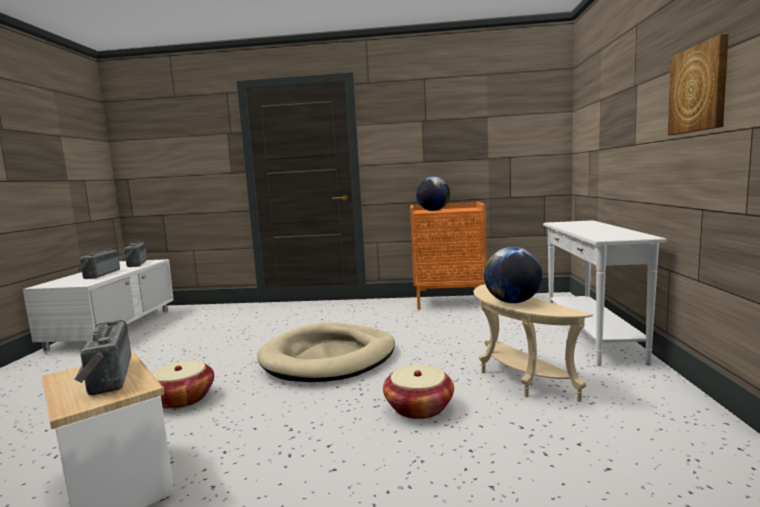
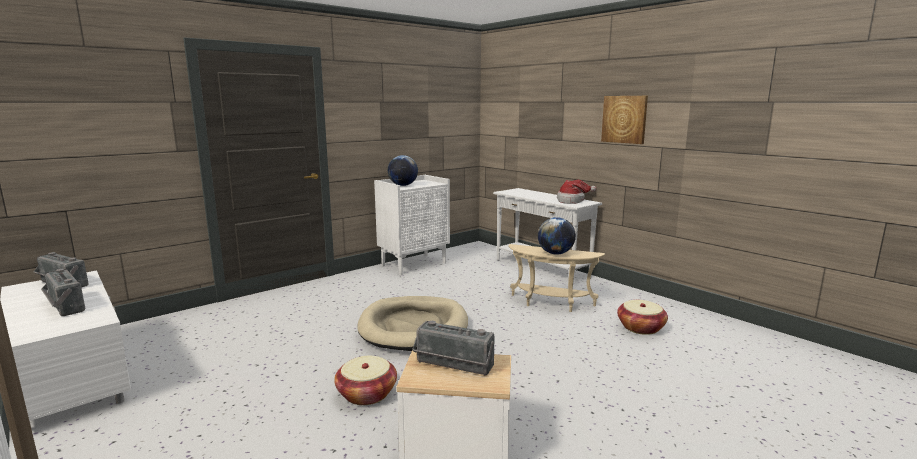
camera: 45 degrees left, 5 degrees up
basket [383,365,454,419] -> basket moved to [617,300,668,335]
orange cabinet [410,202,487,310] -> white cabinet [374,175,450,275]
none -> hat [557,180,596,204]

